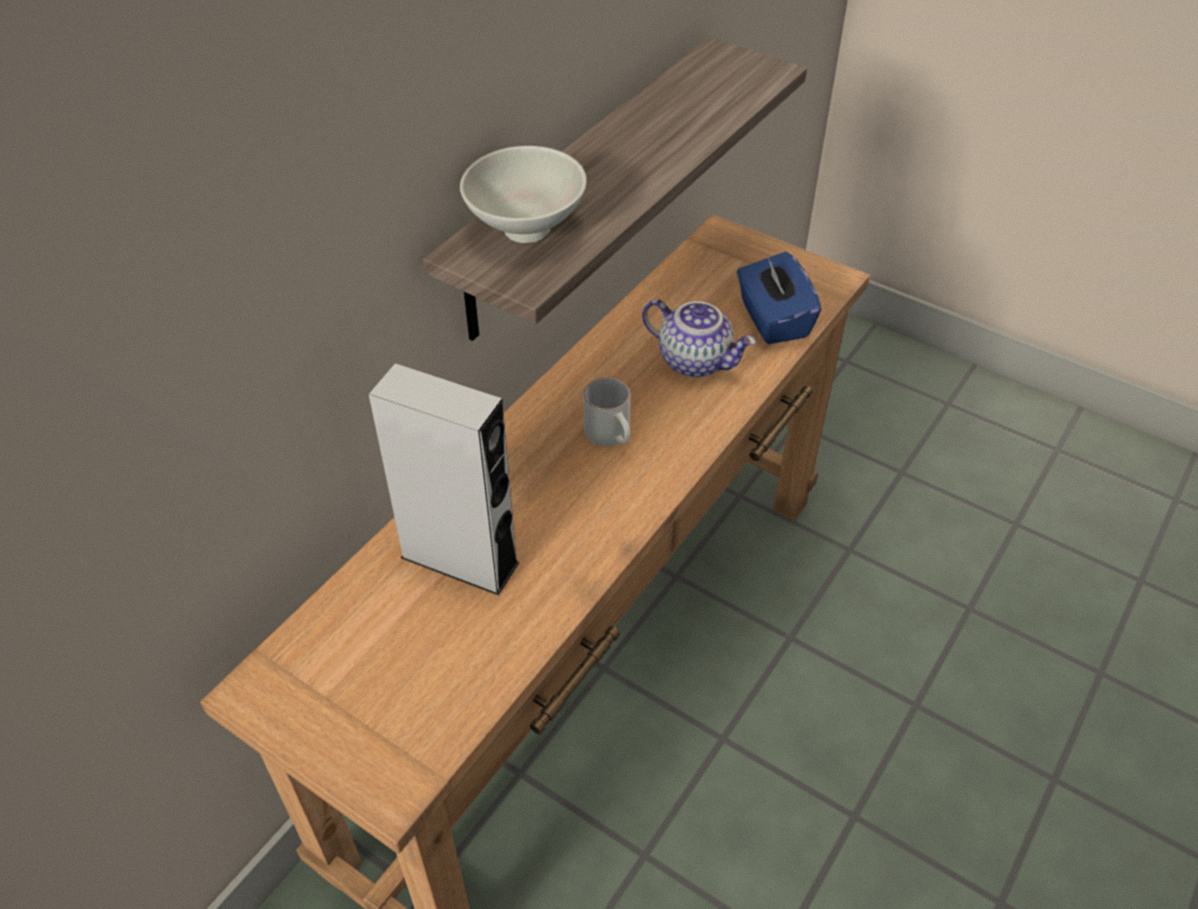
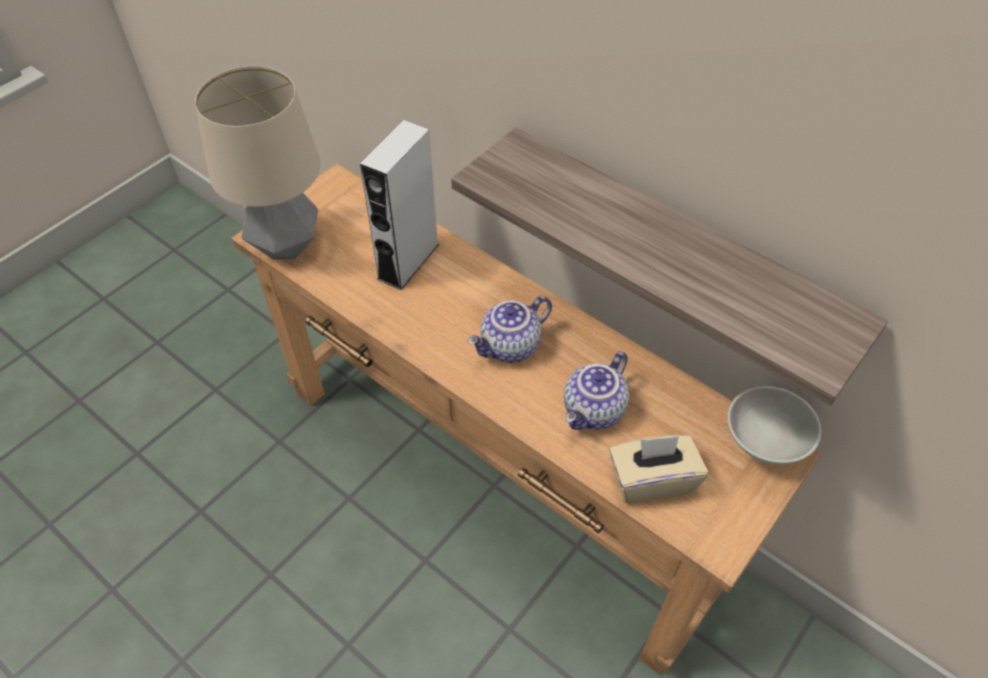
camera: 95 degrees right, 5 degrees up
white bowl [460,146,587,243] -> white bowl moved to [728,386,821,465]
white mug [584,378,631,446] -> teapot [467,296,552,363]
blue tissue box [737,251,822,344] -> beige tissue box [609,435,708,503]
none -> table lamp [195,66,321,259]

